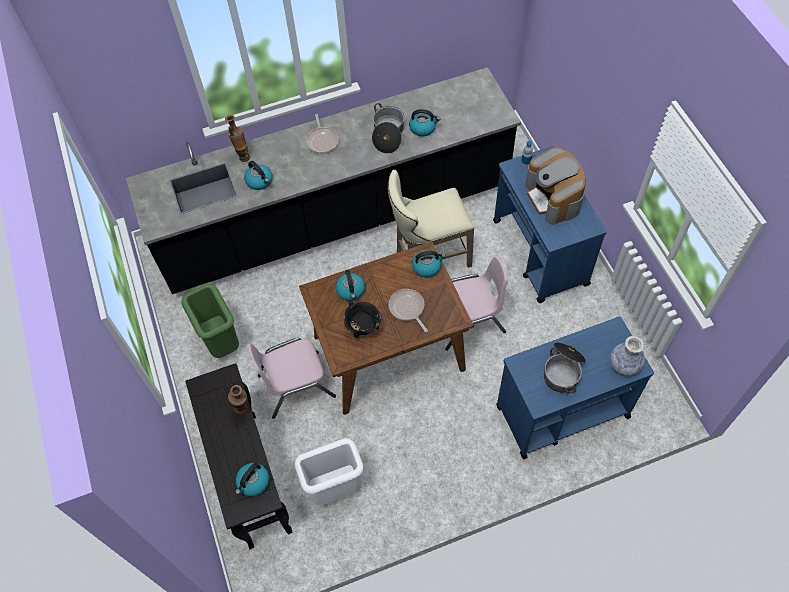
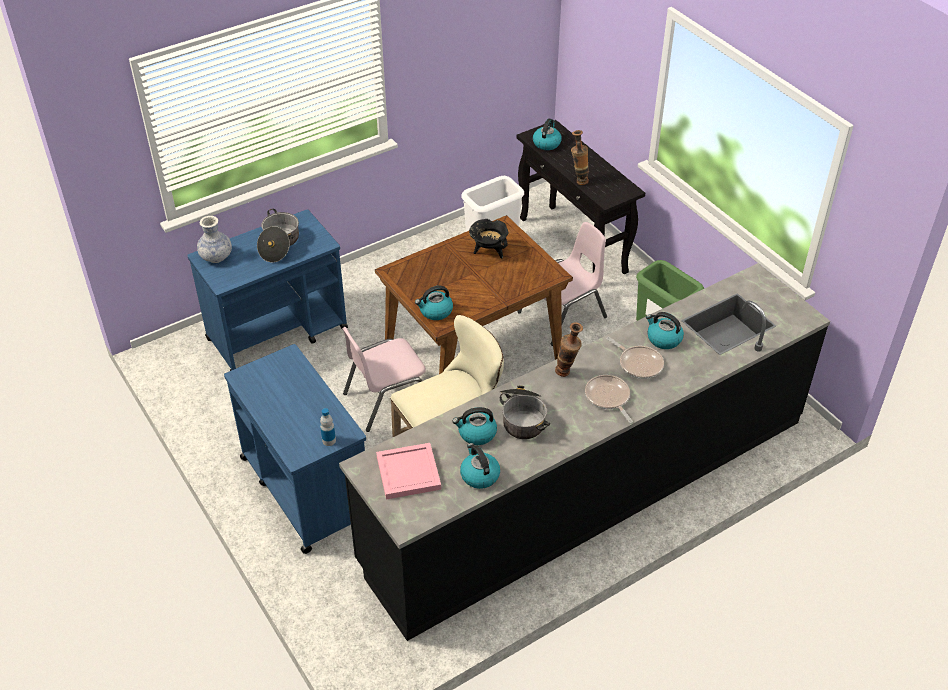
camera: 165 degrees right, 15 degrees down
vase [225,115,250,162] -> vase moved to [555,322,583,377]
kettle [336,270,365,301] -> kettle moved to [460,443,500,489]
frying pan [389,289,428,332] -> frying pan moved to [607,337,664,379]
coffee machine [525,147,586,225] -> none
none -> pink tray [376,443,441,499]

